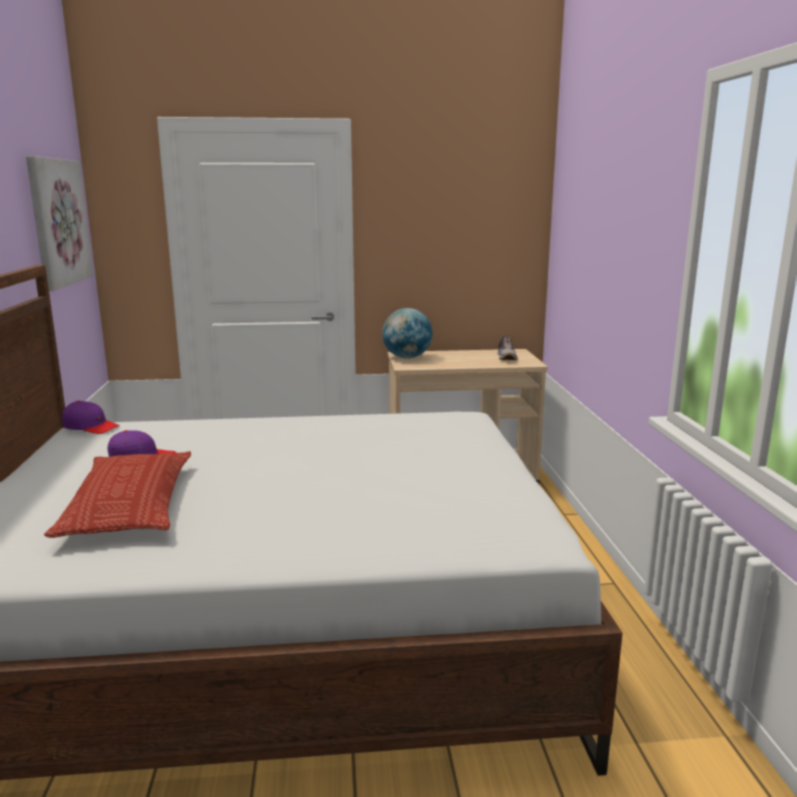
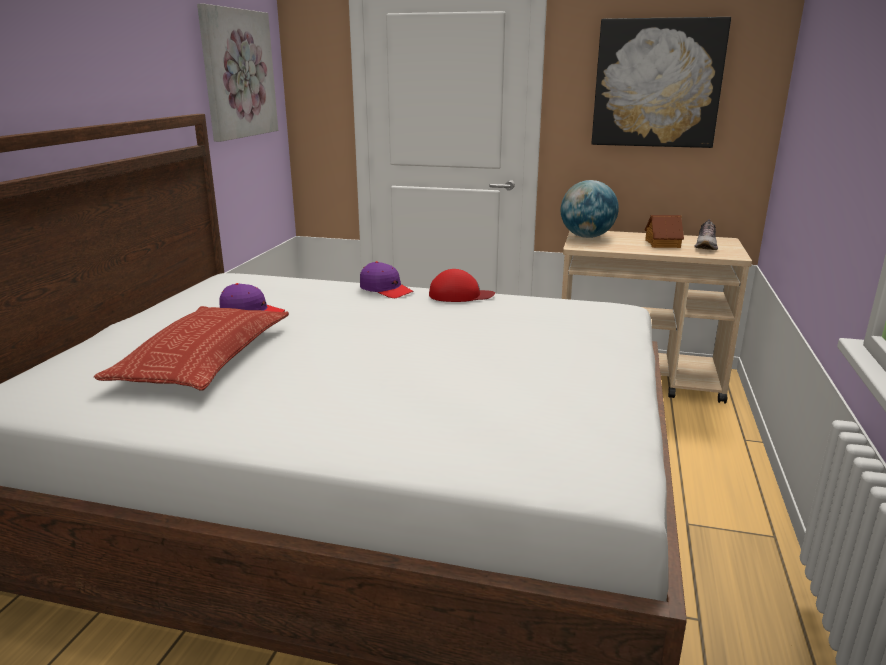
camera: 20 degrees right, 5 degrees up
purple cap [62,400,120,434] -> purple cap moved to [360,261,414,298]
none -> red cap [429,269,495,302]
none -> picture [592,17,731,148]
none -> toy house [645,215,684,248]

